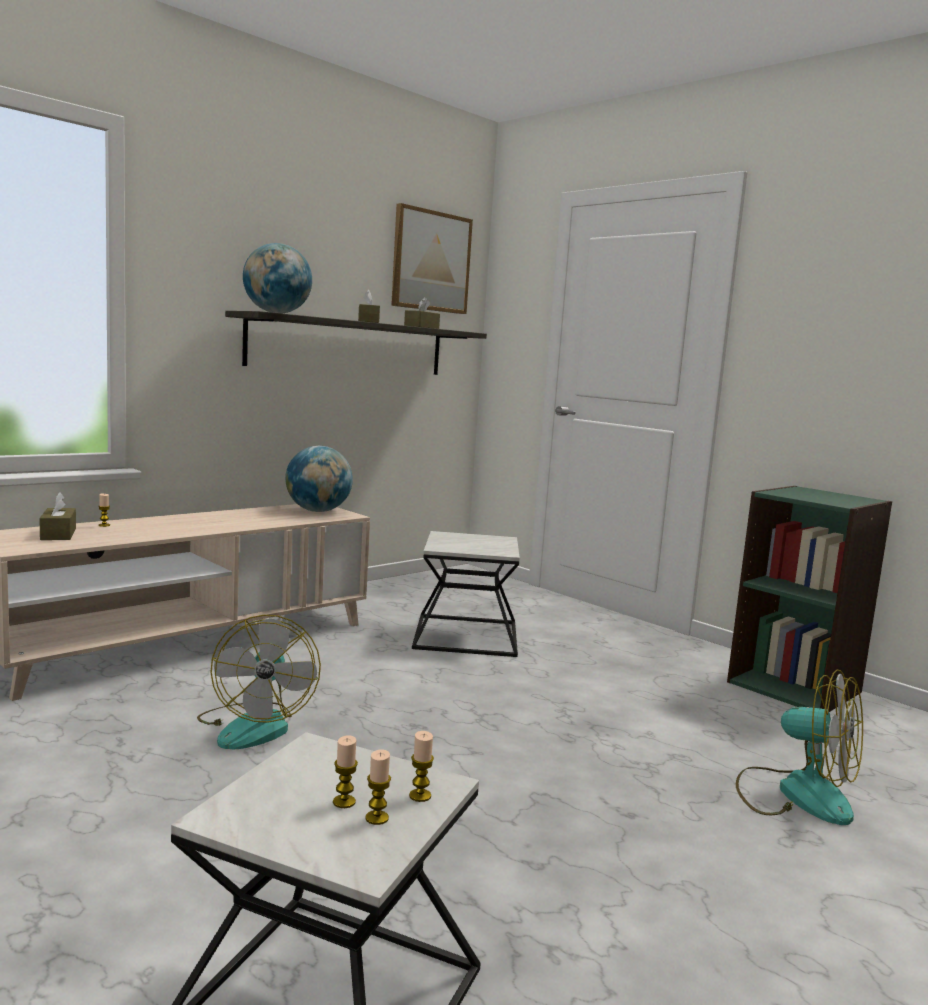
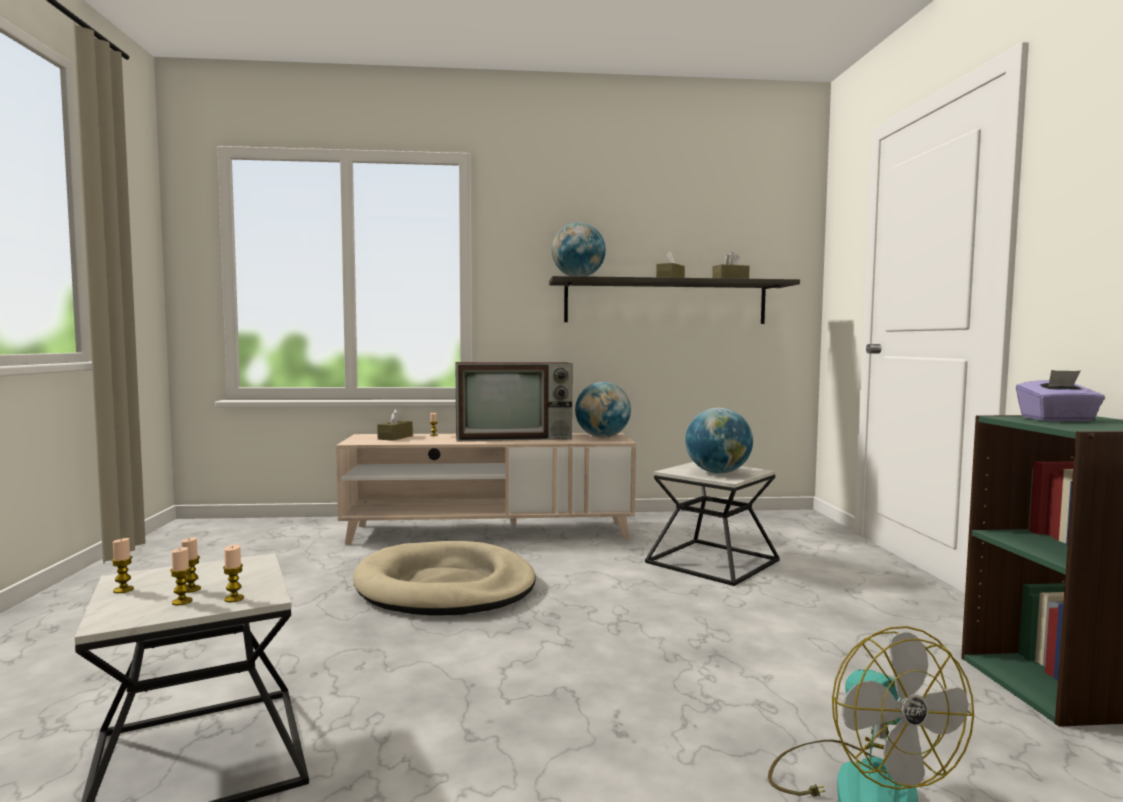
camera: 40 degrees right, 5 degrees down
fan [197,615,321,749] -> beige dog bed [353,541,536,616]
picture [391,203,473,314] -> none
none -> candle [111,538,134,593]
none -> television [456,362,573,441]
none -> globe [685,408,753,474]
none -> purple tissue box [1016,370,1105,421]

